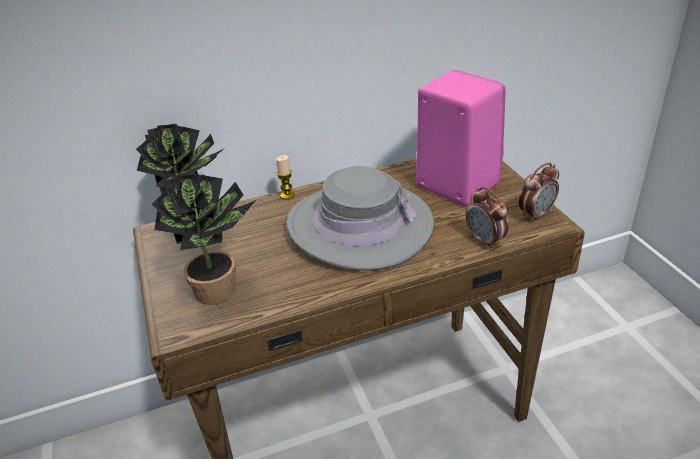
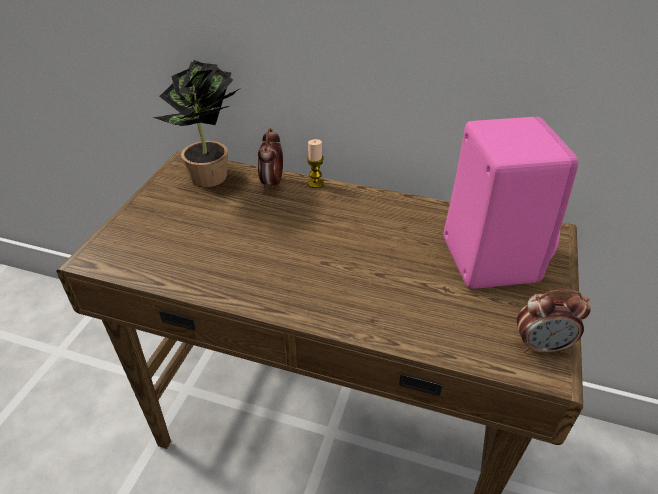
camera: 35 degrees right, 5 degrees up
potted plant [151,172,256,305] -> none
grey hat [286,166,434,271] -> none
alarm clock [466,187,509,250] -> alarm clock moved to [258,128,283,190]

